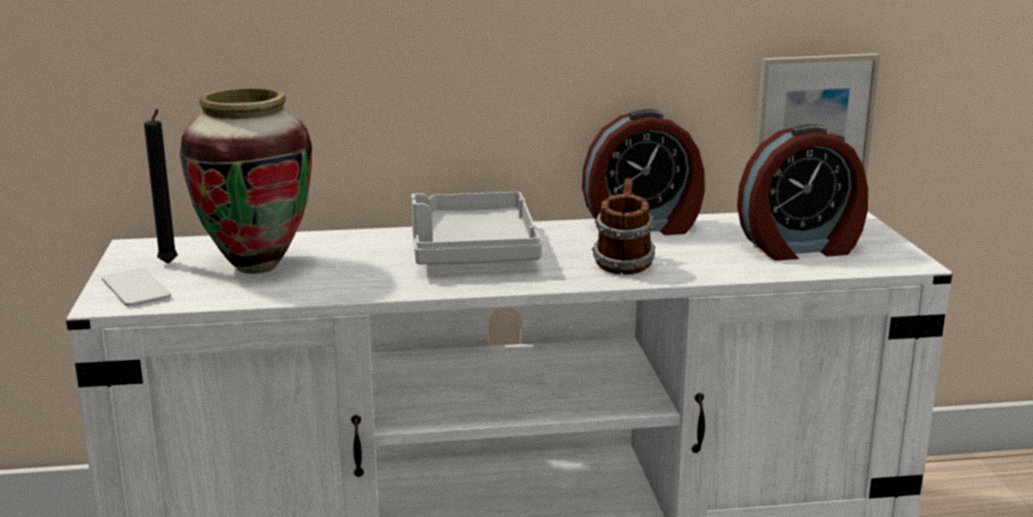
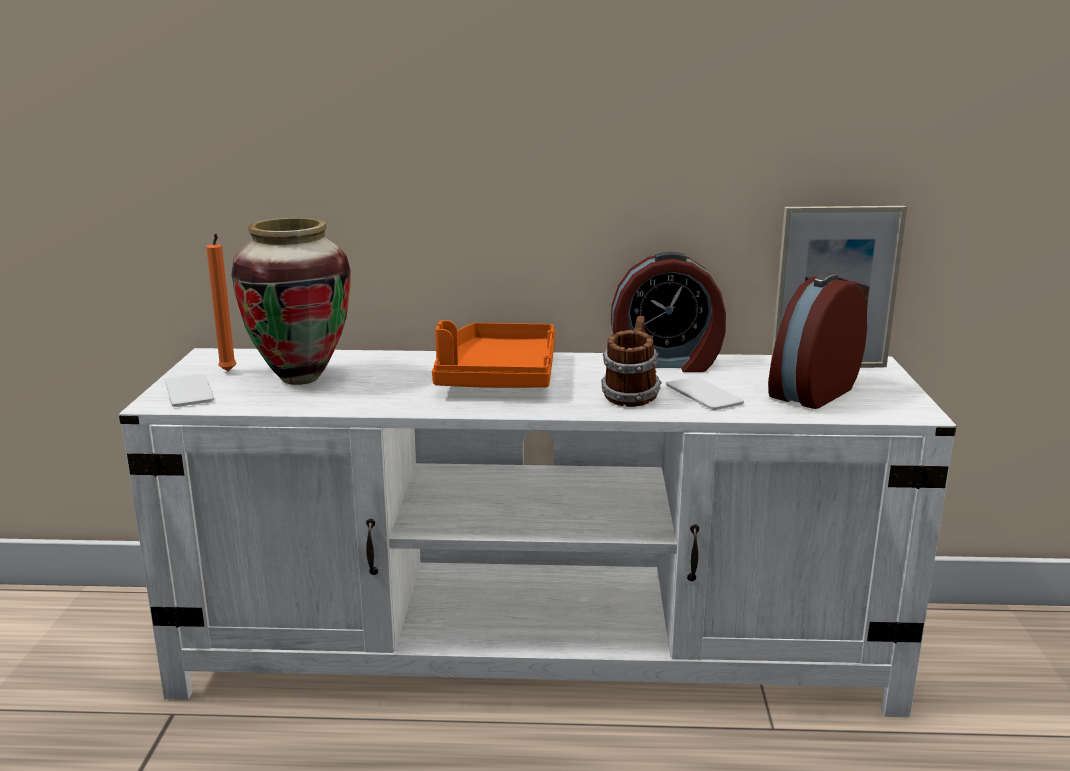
camera: 10 degrees right, 0 degrees up
black candle [144,109,178,264] -> orange candle [206,234,237,372]
grey tray [411,192,542,265] -> orange tray [432,320,555,388]
alarm clock [737,124,868,261] -> alarm clock turned 135 degrees clockwise [768,273,867,409]
none -> phone [666,377,744,410]

